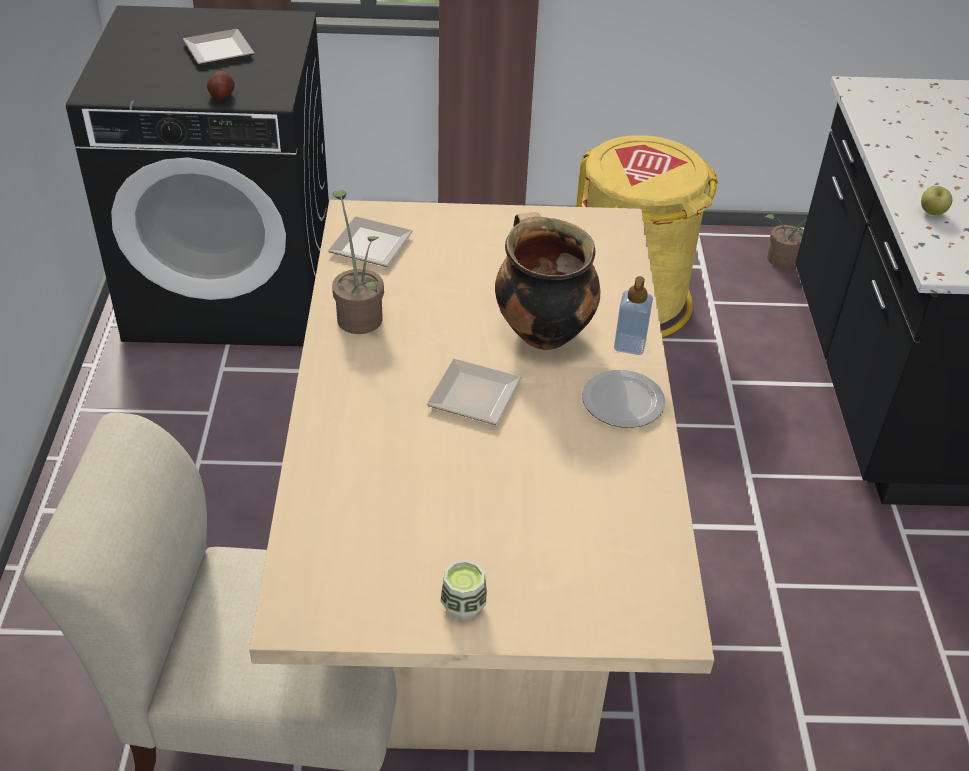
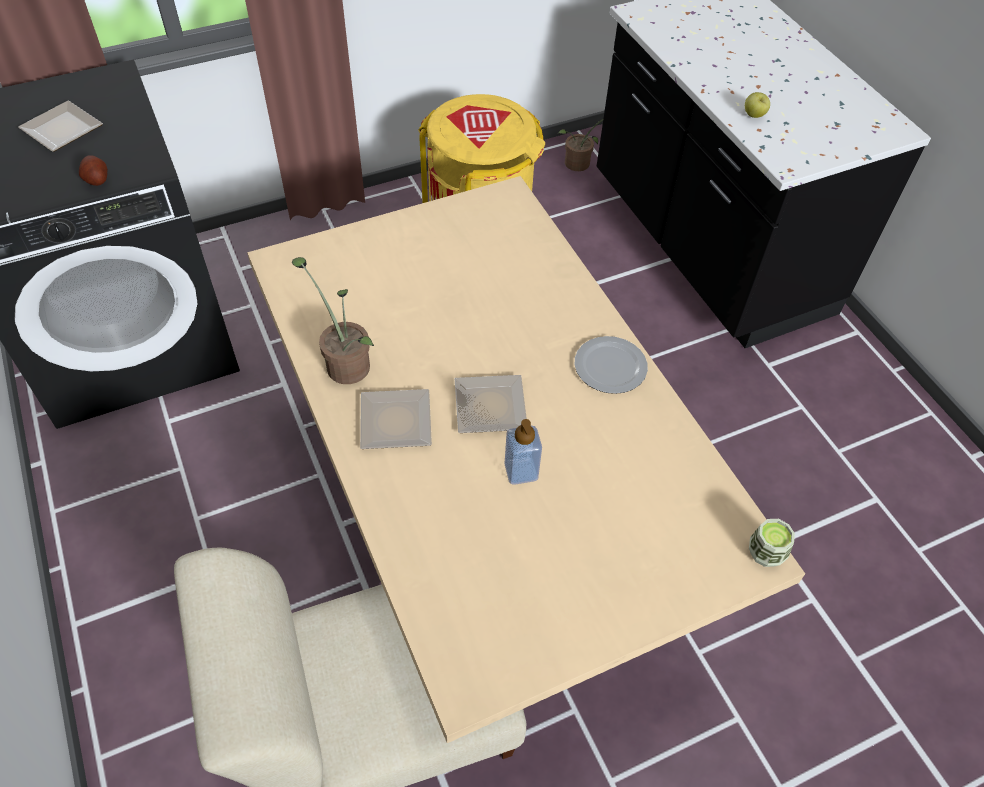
camera: 25 degrees left, 10 degrees up
plate [328,216,413,267] -> plate moved to [360,389,432,449]
cup [440,560,487,620] -> cup moved to [749,519,795,567]
cooking pot [495,212,600,350] -> none
soap dispenser [614,276,653,355] -> soap dispenser moved to [504,419,542,485]

